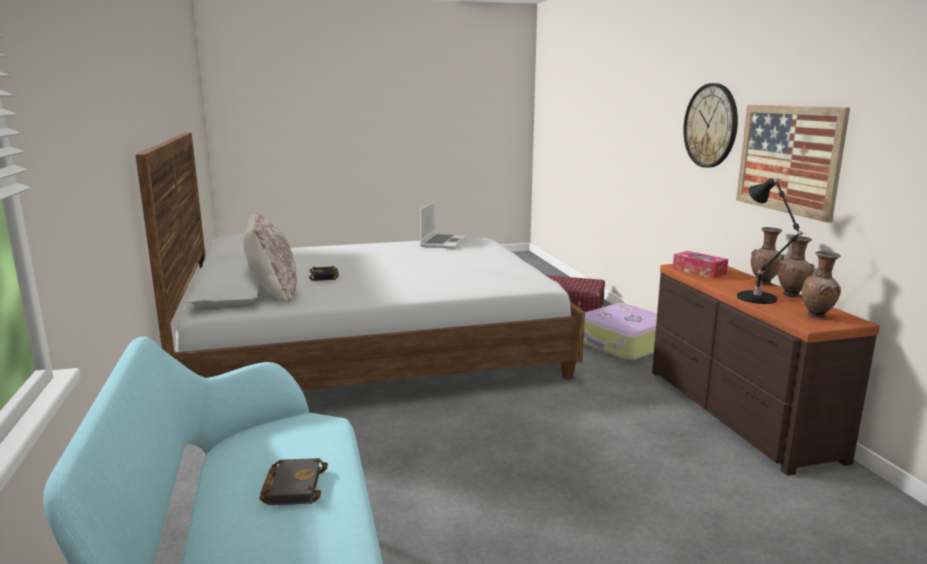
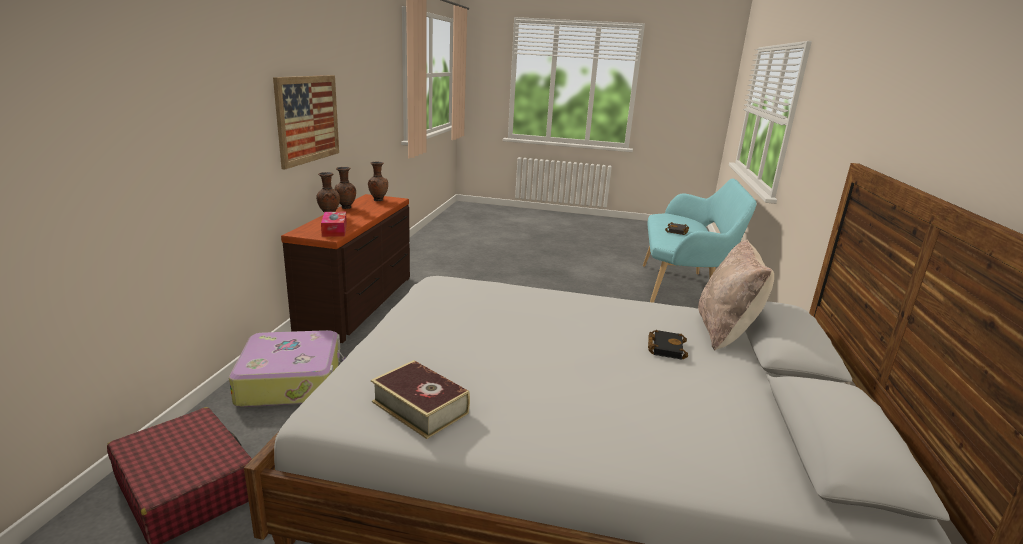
camera: 155 degrees left, 5 degrees up
laptop [420,201,467,249] -> book [371,360,470,439]
wall clock [683,83,738,168] -> none
black table lamp [737,178,805,304] -> none

